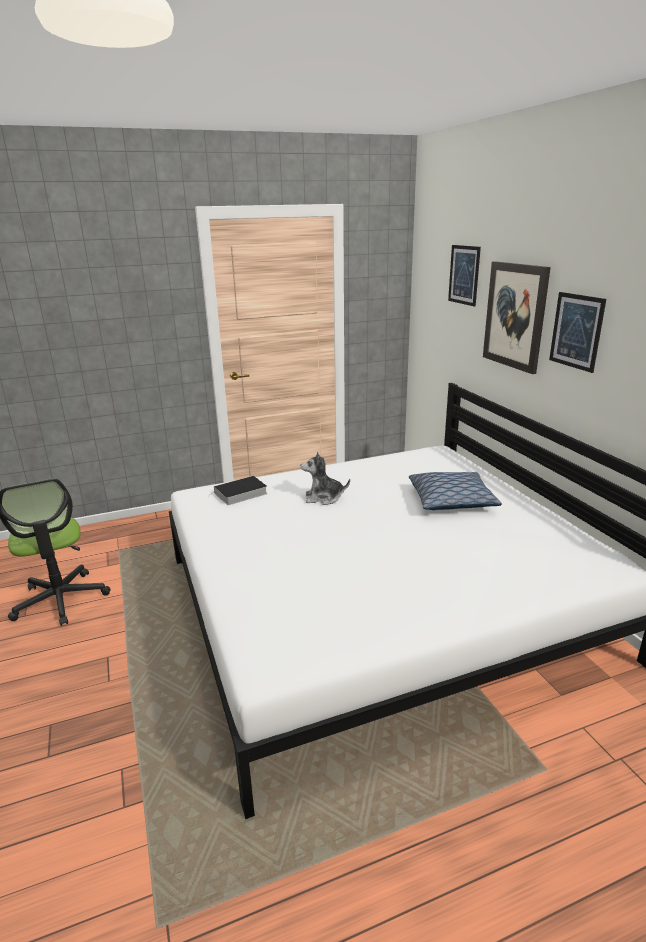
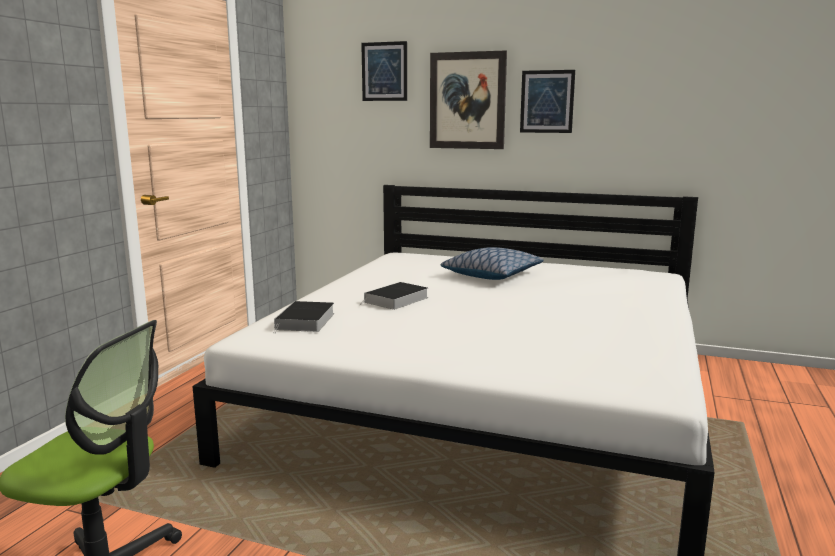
camera: 50 degrees left, 10 degrees down
plush toy [301,452,350,505] -> book [359,282,428,310]

